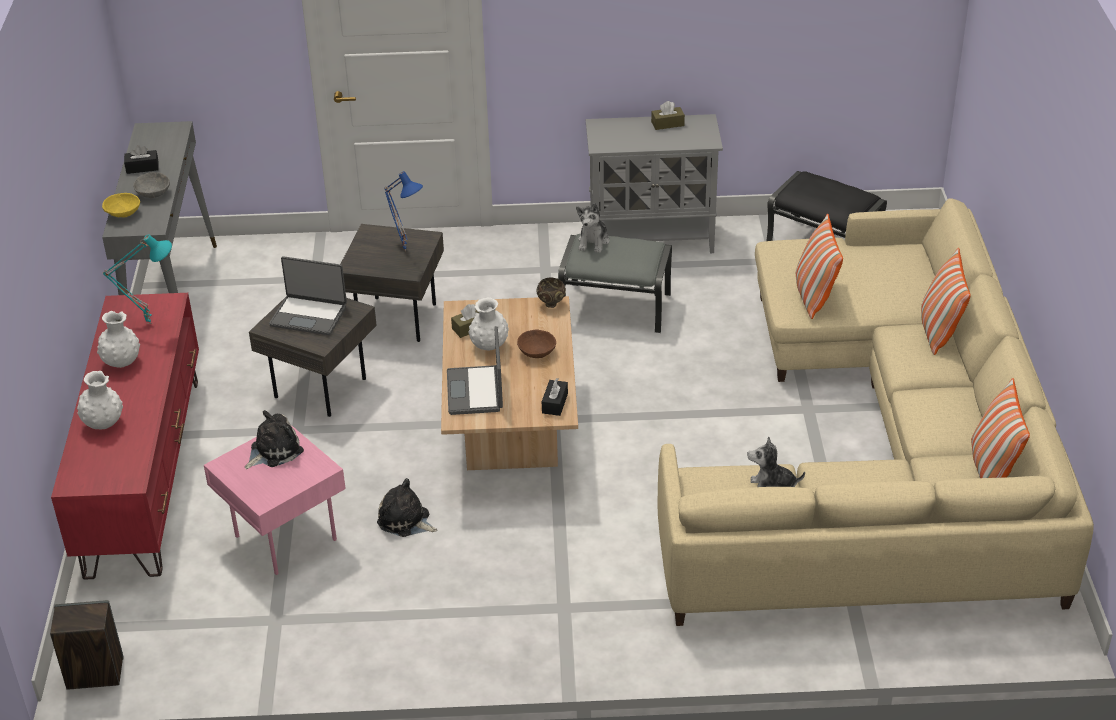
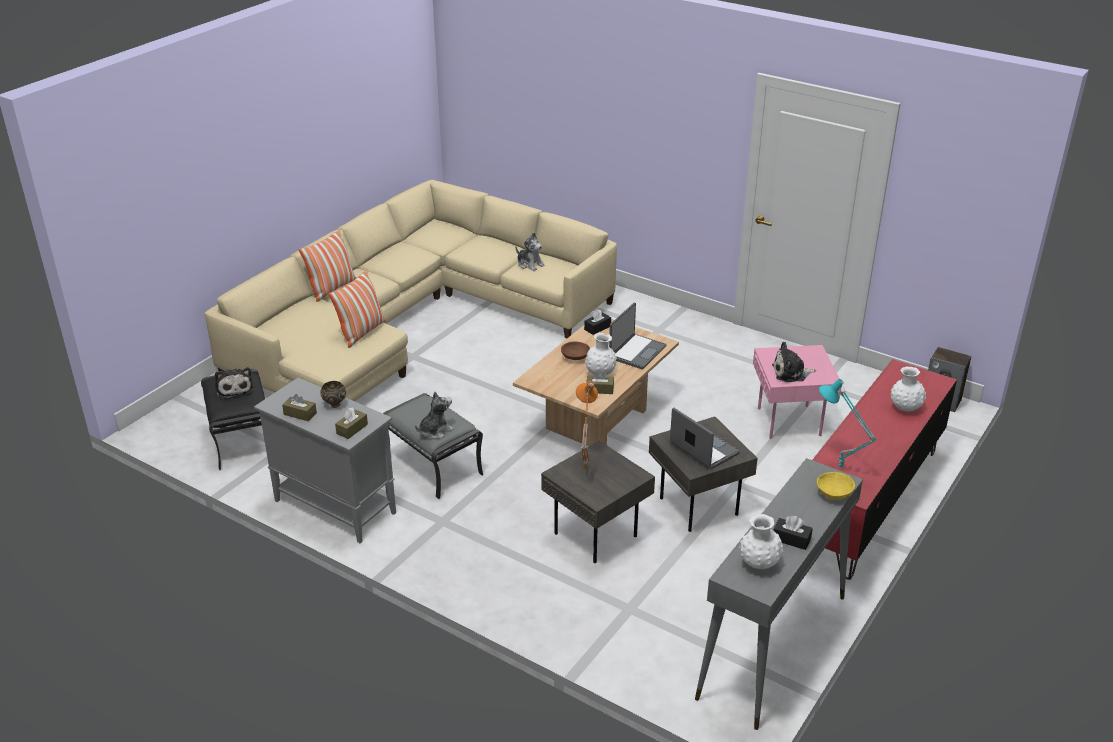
camera: 145 degrees left, 5 degrees down
white vase [97,311,140,368] -> white vase moved to [739,514,784,569]
grey bowl [133,172,170,198] -> none
plush toy [377,478,437,537] -> plush toy moved to [215,367,254,400]
blue table lamp [384,171,423,251] -> orange table lamp [576,381,598,471]
brown bowl [537,278,566,308] -> brown bowl moved to [320,381,346,408]
pillow [971,378,1030,478] -> none
none -> brown tissue box [335,408,368,439]

